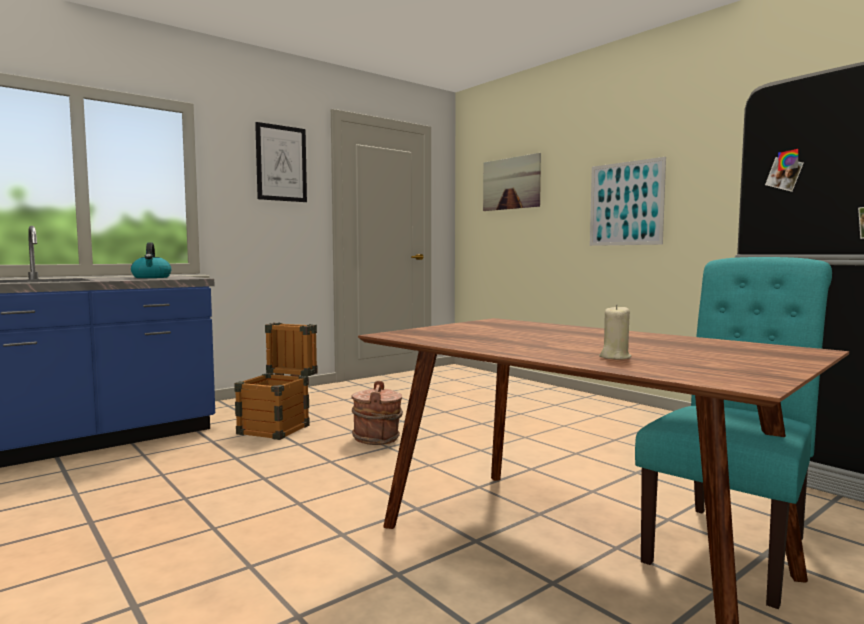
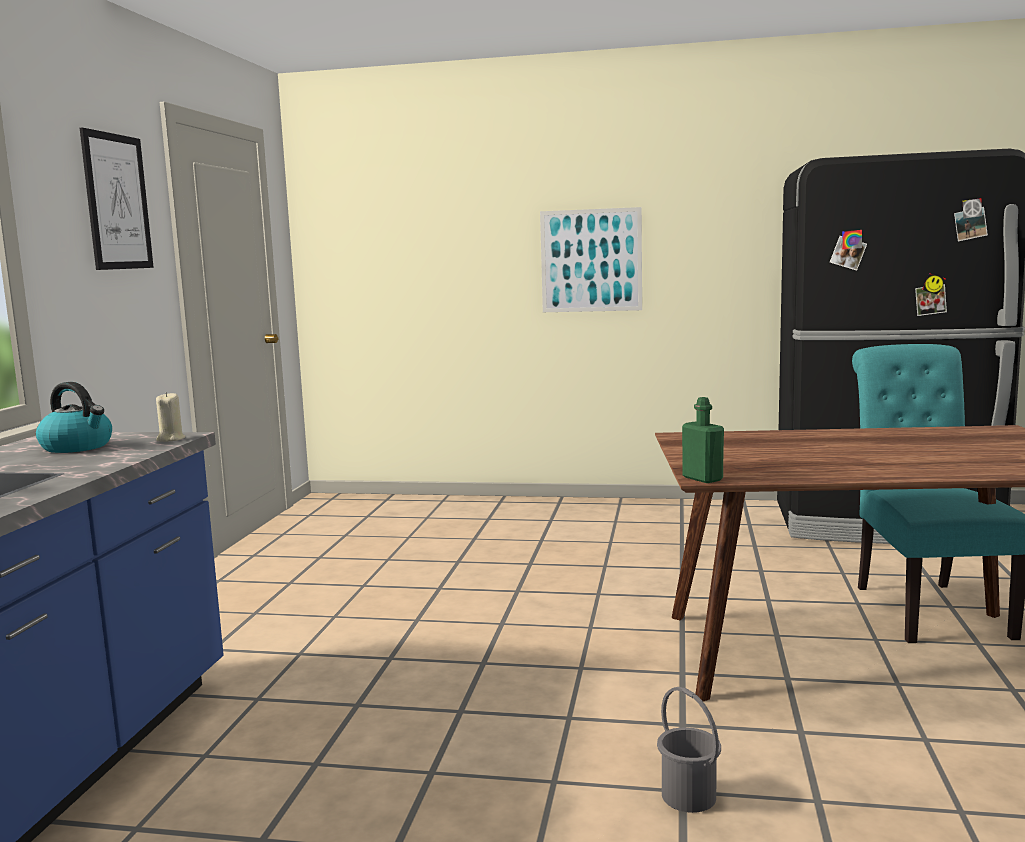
camera: 40 degrees left, 5 degrees up
crate [234,322,318,440] -> none
brown bucket [351,381,403,445] -> none
picture [483,153,541,211] -> none
beige candle [599,304,631,360] -> beige candle moved to [156,392,186,442]
none -> grey bucket [657,687,721,813]
none -> green bottle [682,397,724,483]

